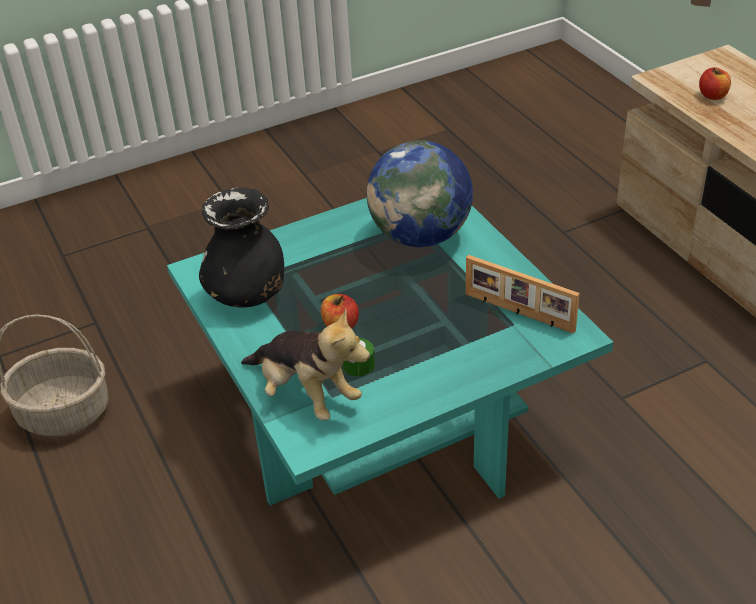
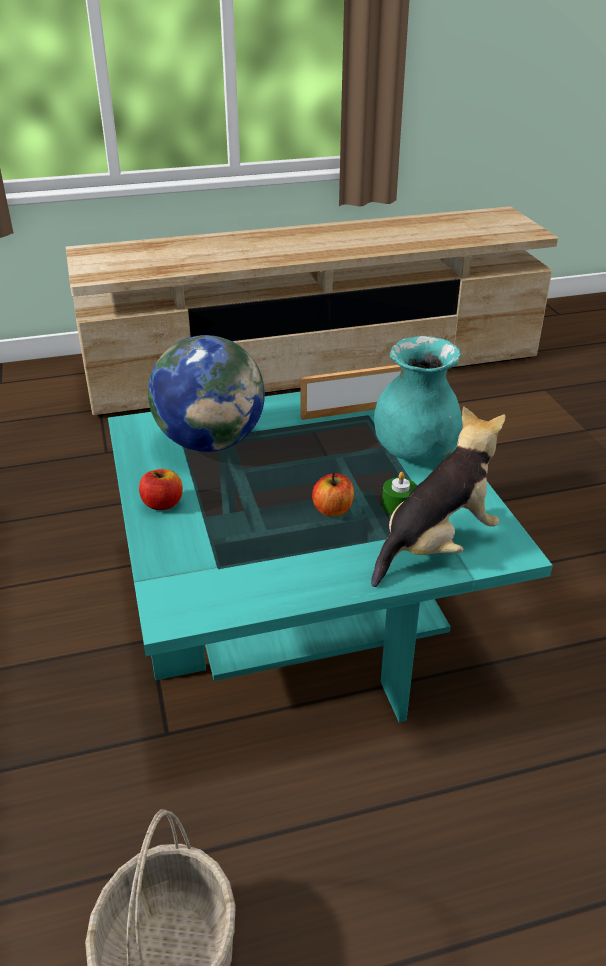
camera: 80 degrees left, 5 degrees down
black vase [199,187,284,308] -> none
picture frame [466,255,580,334] -> picture frame turned 150 degrees counterclockwise [300,365,402,420]
apple [699,67,731,100] -> apple moved to [139,469,183,510]
none -> turquoise vase [374,336,463,462]

